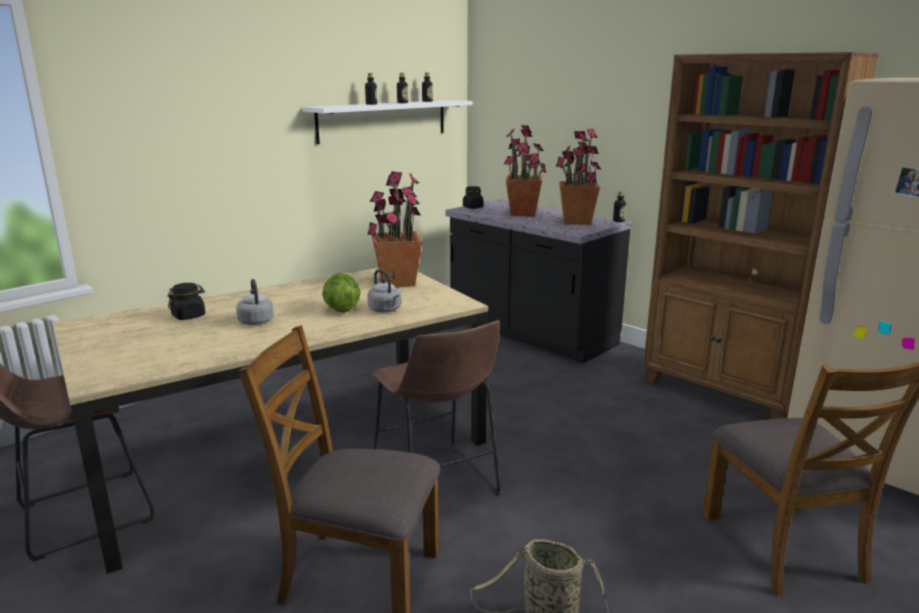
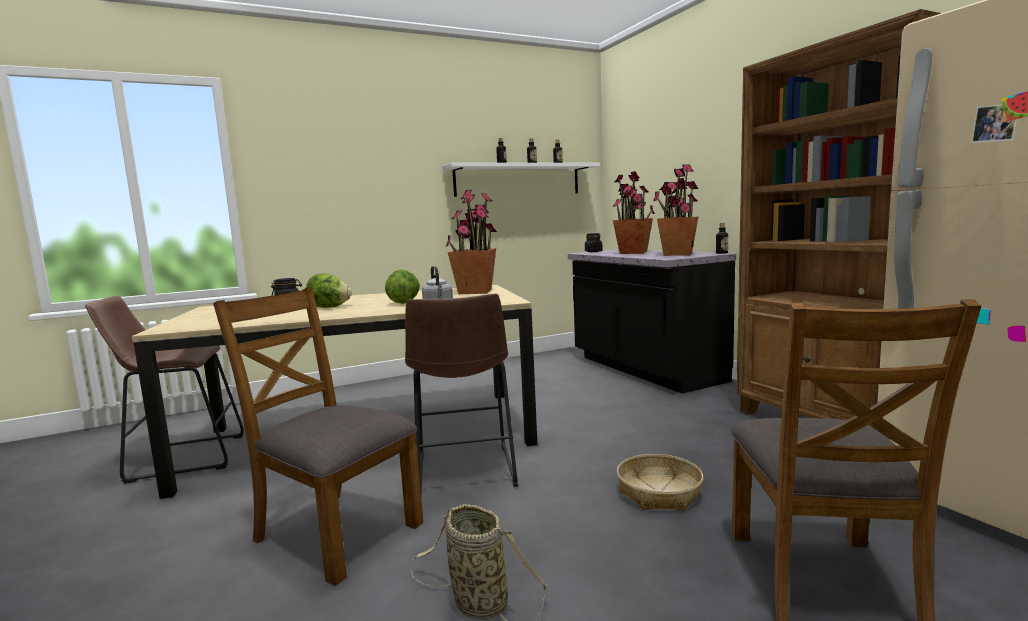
camera: 20 degrees right, 10 degrees down
grey kettle [236,279,274,325] -> lettuce [306,273,351,308]
none -> basket [617,454,704,511]

